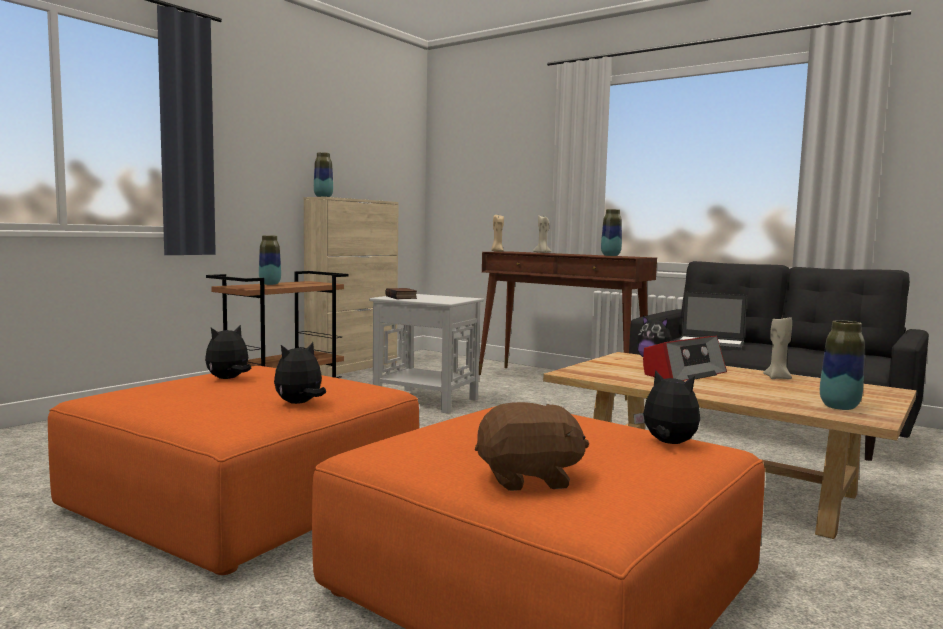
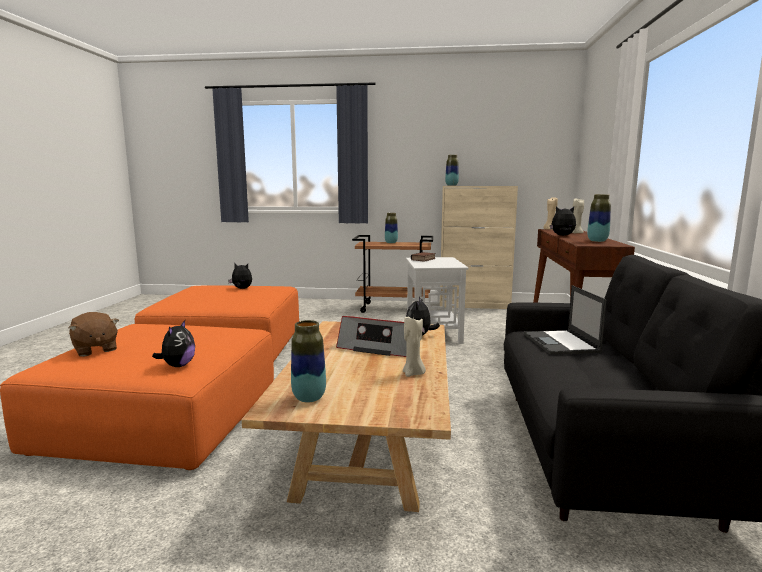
camera: 60 degrees right, 5 degrees up
plush toy [274,342,326,404] -> plush toy moved to [550,206,576,236]

